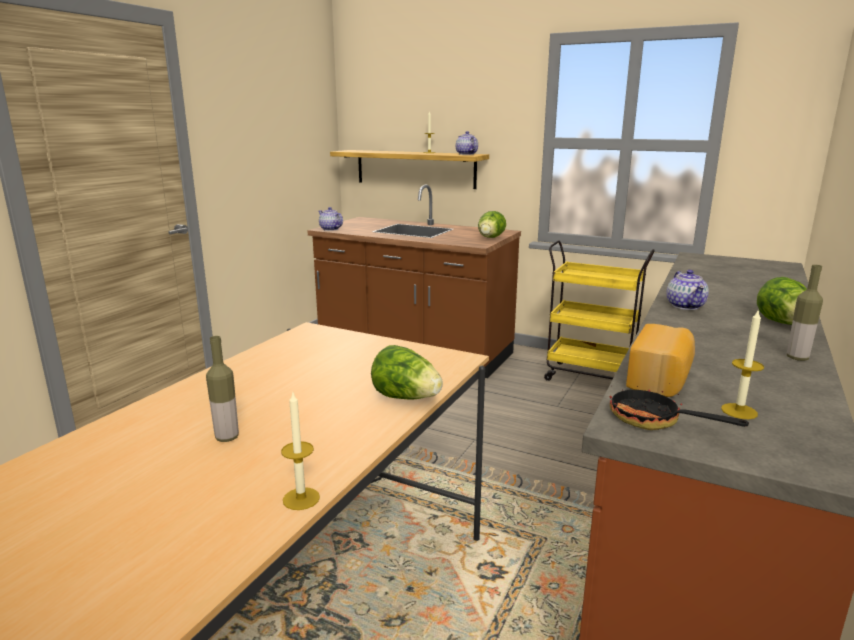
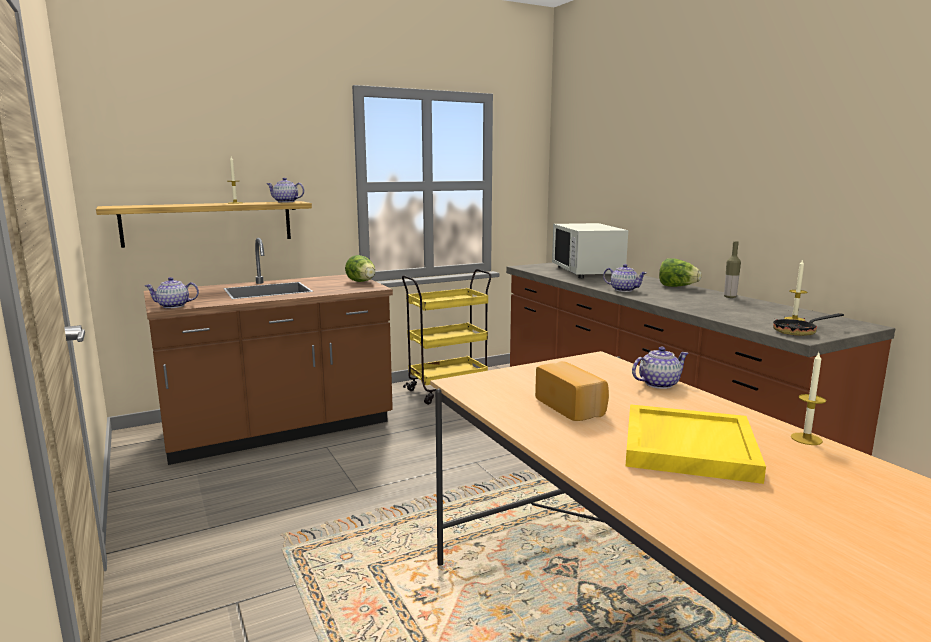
camera: 55 degrees left, 5 degrees down
bottle [206,336,239,442] -> yellow tray [625,404,766,484]
lettuce [371,345,443,399] -> teapot [632,347,689,389]
bread [626,324,695,397] -> bread moved to [535,361,609,421]
none -> white microwave [552,223,628,278]

